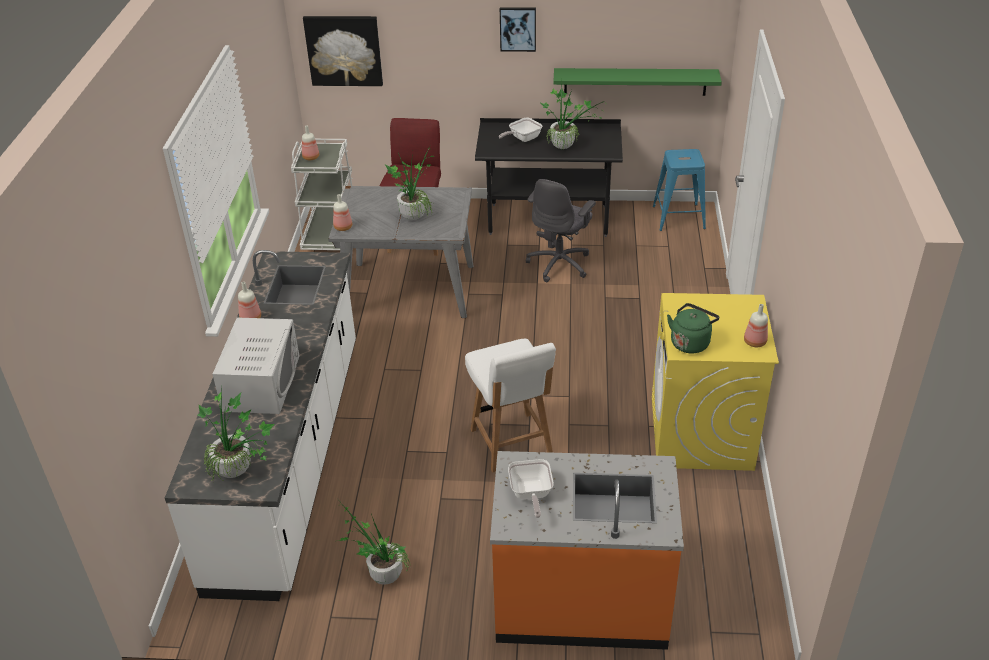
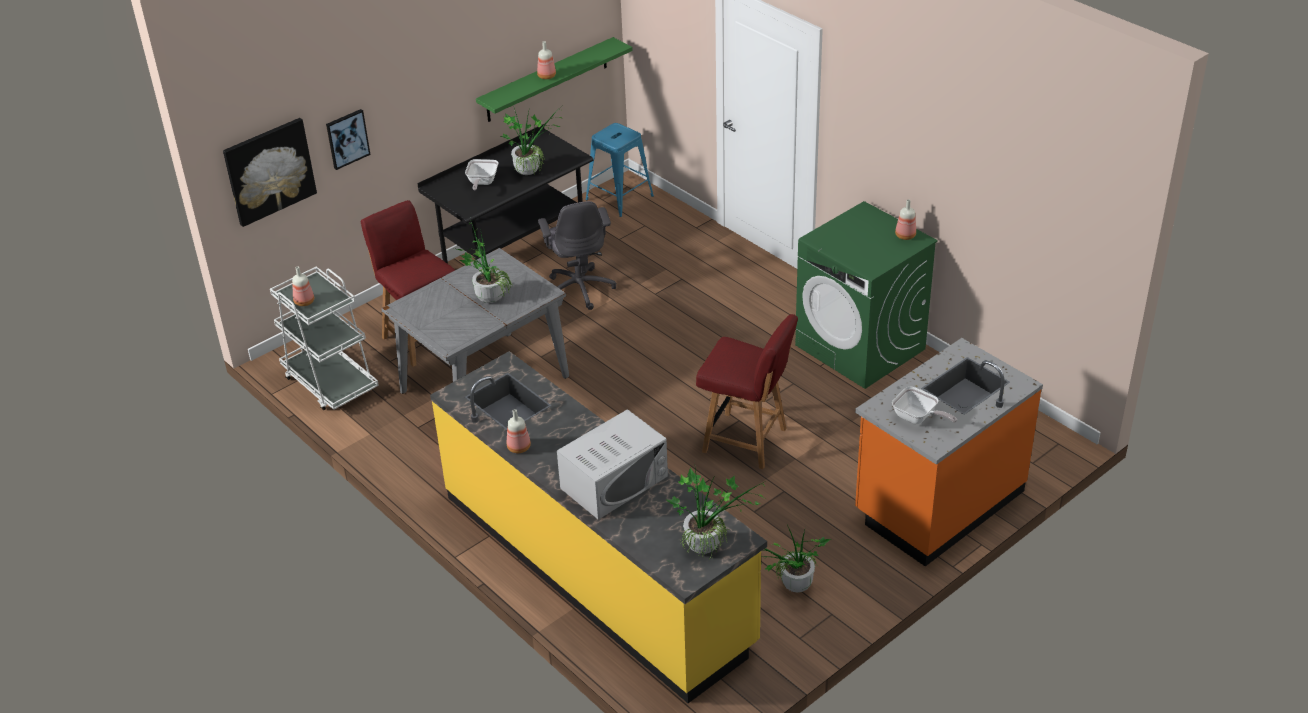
camera: 45 degrees left, 0 degrees up
white counter [165,250,356,601] -> yellow counter [430,351,767,703]
white microwave [212,317,300,414] -> white microwave turned 90 degrees clockwise [557,409,668,519]
bottle [333,194,352,231] -> bottle moved to [537,41,556,79]
white chair [465,339,556,473] -> red chair [696,314,798,469]
picture [500,7,536,52] -> picture moved to [326,109,371,170]
yellow washing machine [652,293,779,471] -> green washing machine [795,201,938,389]
green kettle [667,303,719,354] -> none

